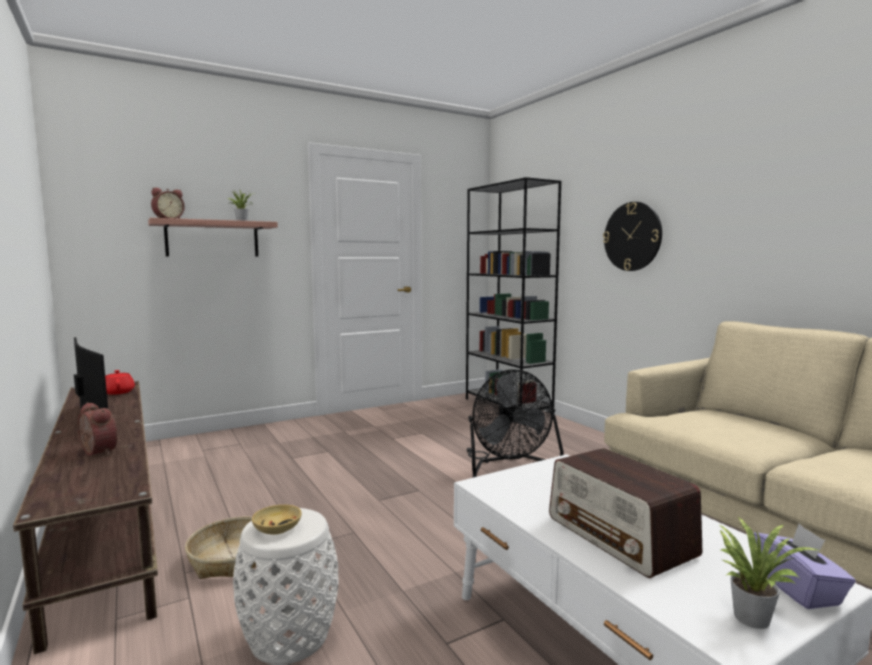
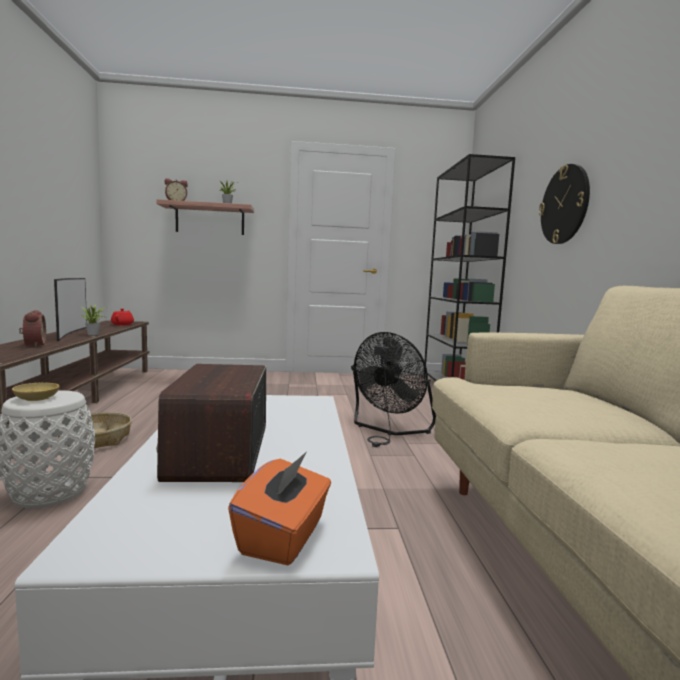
camera: 25 degrees right, 0 degrees up
black fan [467,369,563,478] -> black fan turned 150 degrees counterclockwise [351,332,436,447]
potted plant [718,517,818,629] -> potted plant moved to [79,303,105,335]
purple tissue box [753,524,856,609] -> orange tissue box [228,452,331,565]

